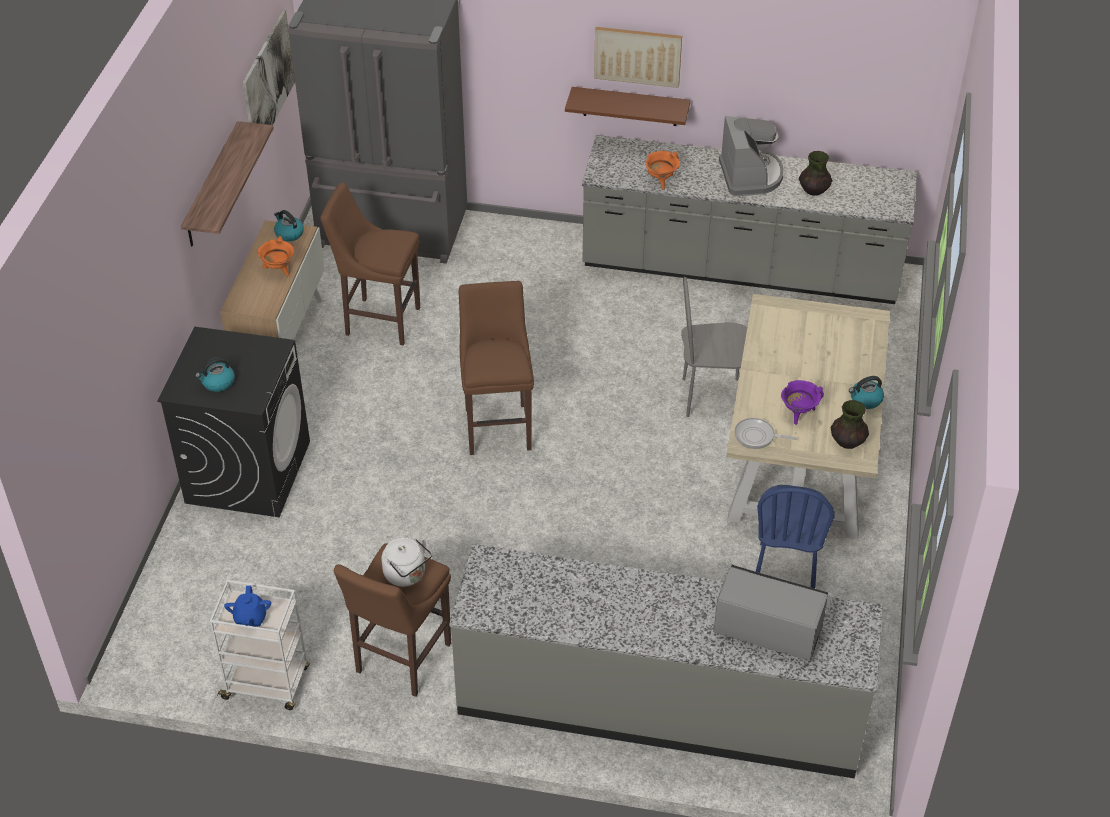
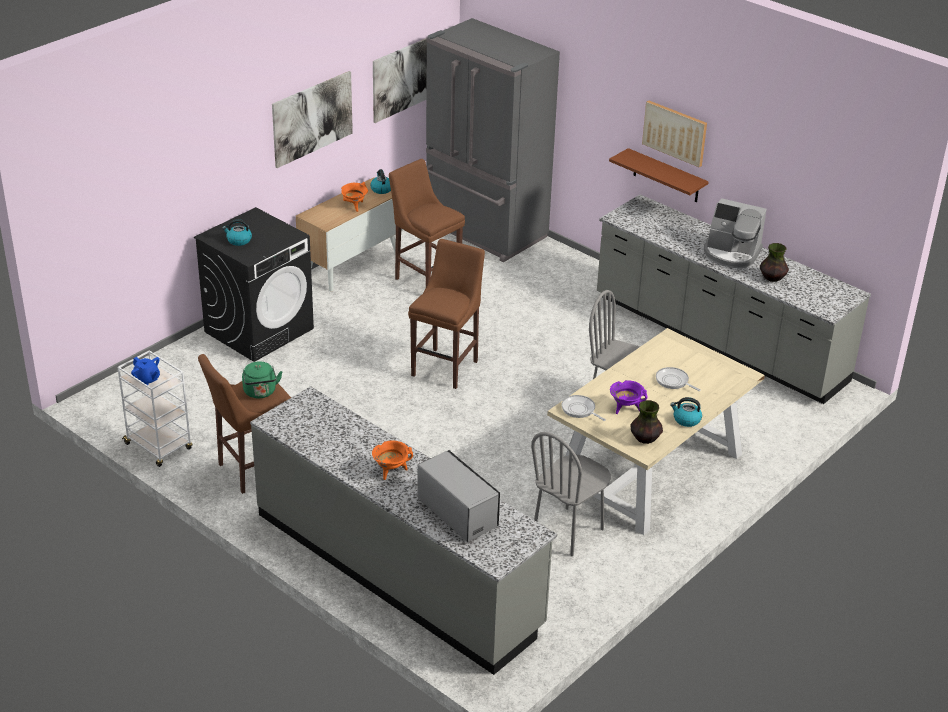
camera: 30 degrees right, 10 degrees down
shelf [181,121,274,246] -> picture [272,71,353,168]
blue teapot [224,586,271,628] -> blue teapot turned 75 degrees counterclockwise [131,357,160,385]
white kettle [381,538,432,587] -> green kettle [242,361,282,398]
orange cooking pot [646,151,680,190] -> orange cooking pot moved to [372,440,413,480]
coffee machine [719,116,784,196] -> coffee machine turned 90 degrees clockwise [704,198,767,269]
blue chair [756,485,834,589] -> grey chair [531,432,611,556]
none -> frying pan [656,367,701,391]

